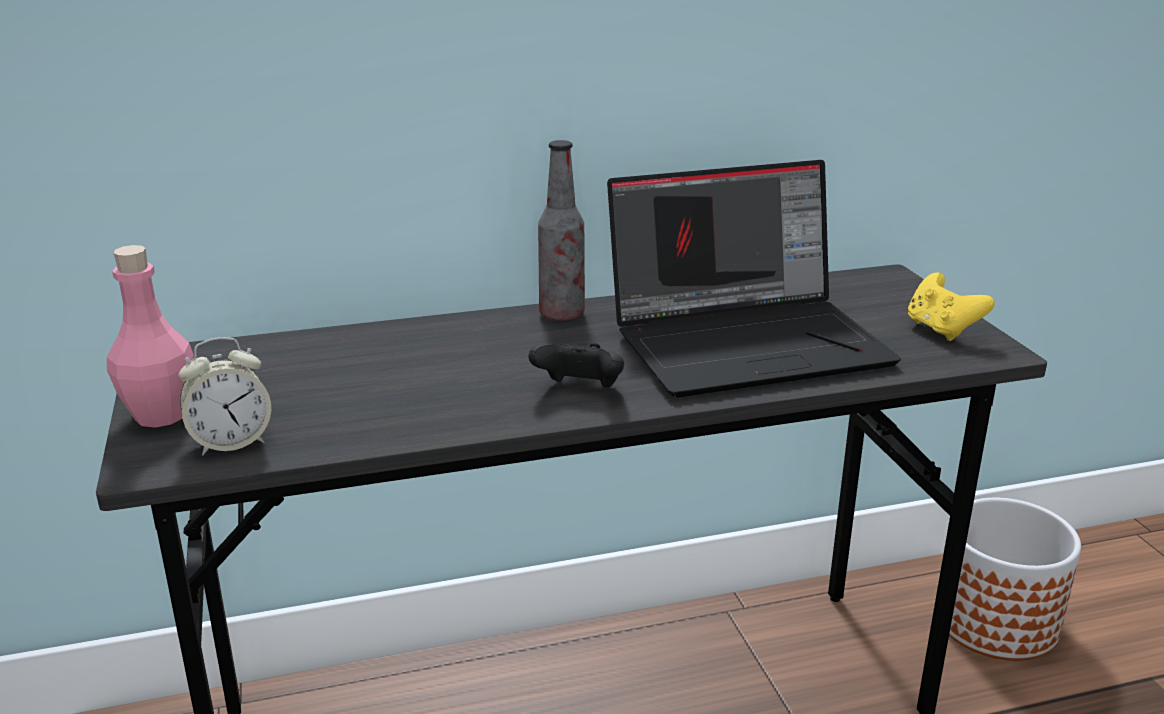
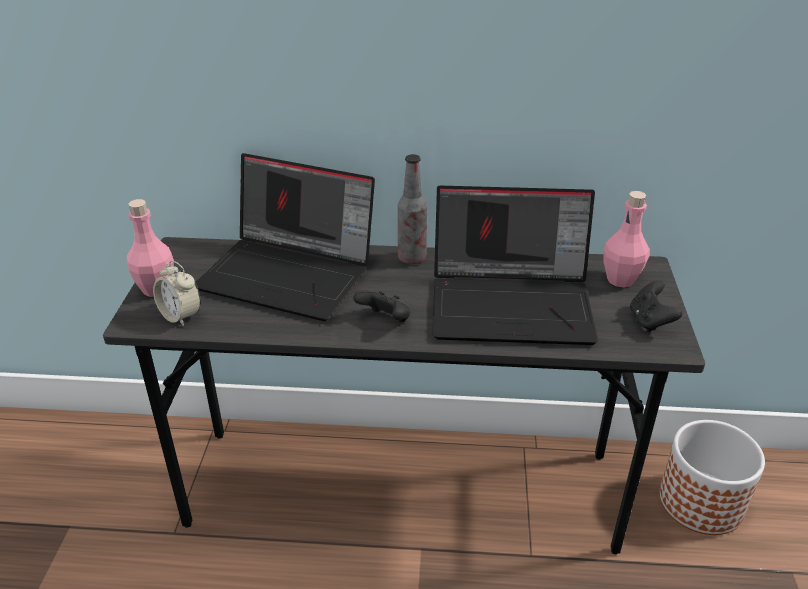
camera: 20 degrees right, 10 degrees up
alarm clock [178,337,271,456] -> alarm clock turned 45 degrees clockwise [153,260,201,326]
yellow game controller [908,272,995,341] -> black game controller [630,280,683,332]
none -> laptop [195,153,375,321]
none -> pink bottle [603,191,650,288]

